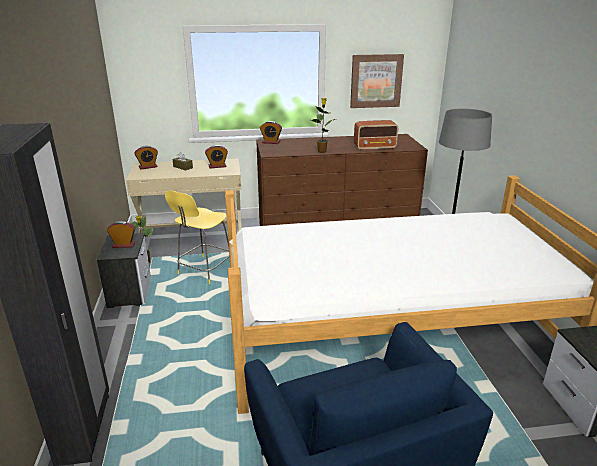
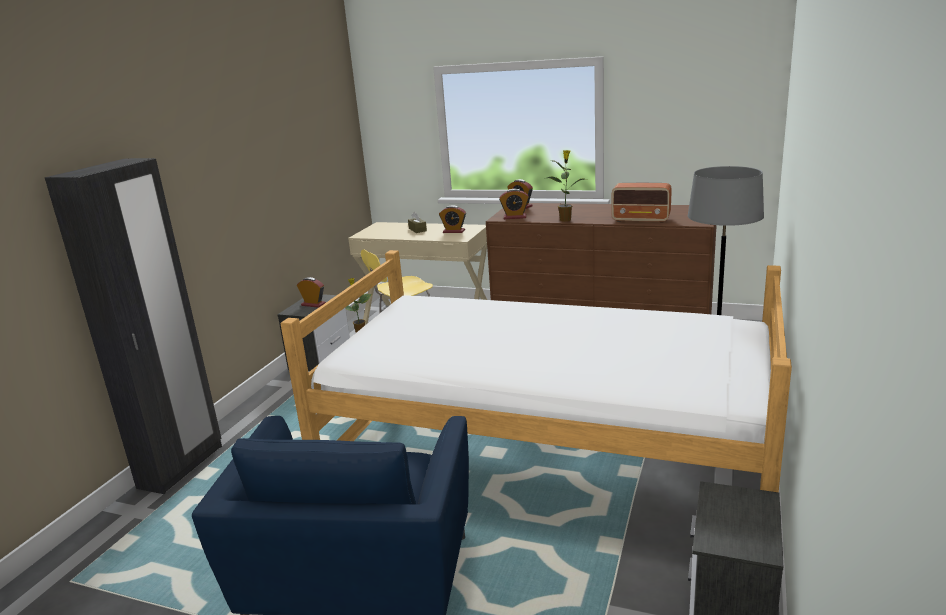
camera: 30 degrees right, 5 degrees down
alarm clock [134,146,158,169] -> alarm clock moved to [499,189,529,219]
picture [350,54,404,108] -> none

